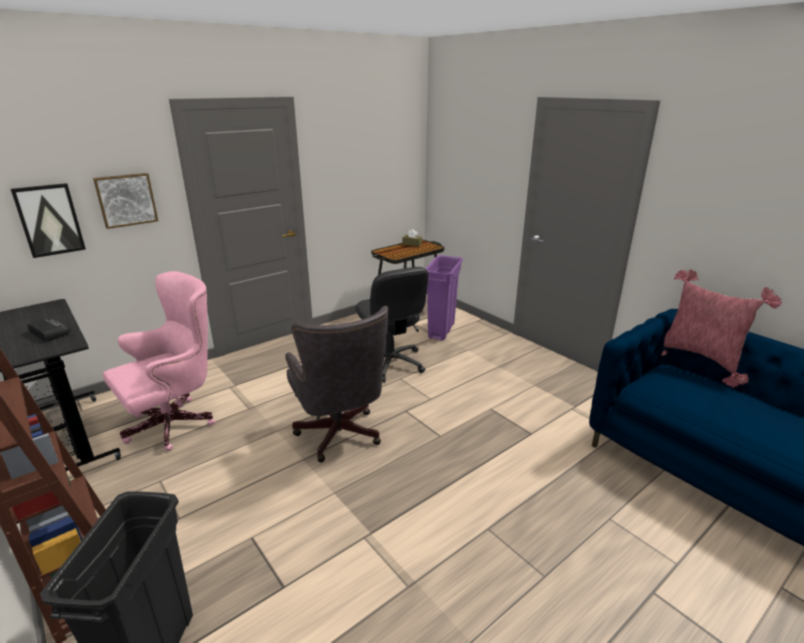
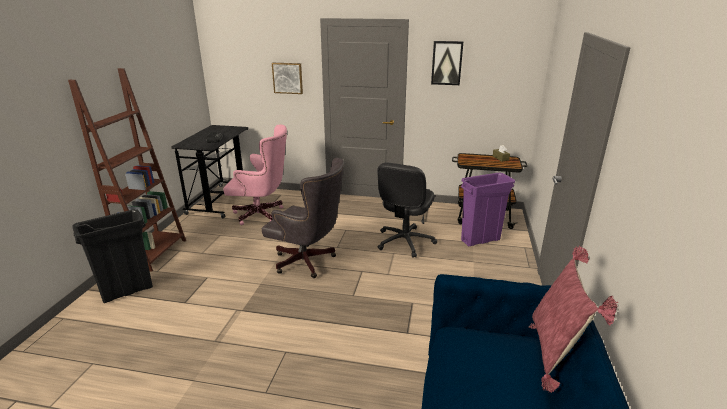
camera: 50 degrees right, 0 degrees up
picture [11,183,86,258] -> picture moved to [431,41,463,85]
grey office chair [285,306,389,463] -> grey office chair turned 90 degrees counterclockwise [262,158,344,278]

